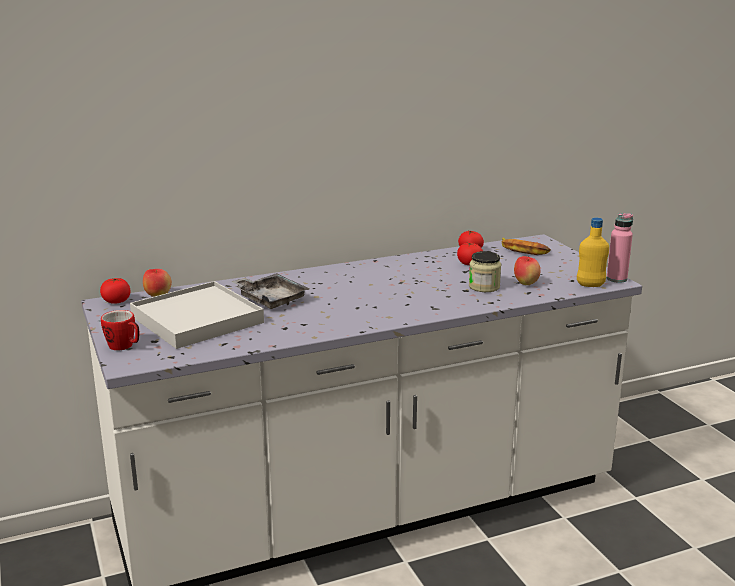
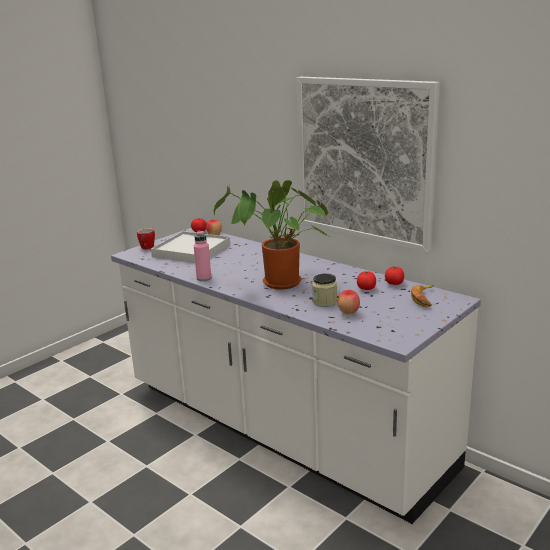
camera: 65 degrees right, 0 degrees up
grey tray [231,273,309,309] -> none
yellow bottle [577,218,609,287] -> none
pink bottle [607,213,633,283] -> pink bottle moved to [194,230,211,281]
none -> potted plant [214,180,328,290]
none -> picture [296,77,440,252]

